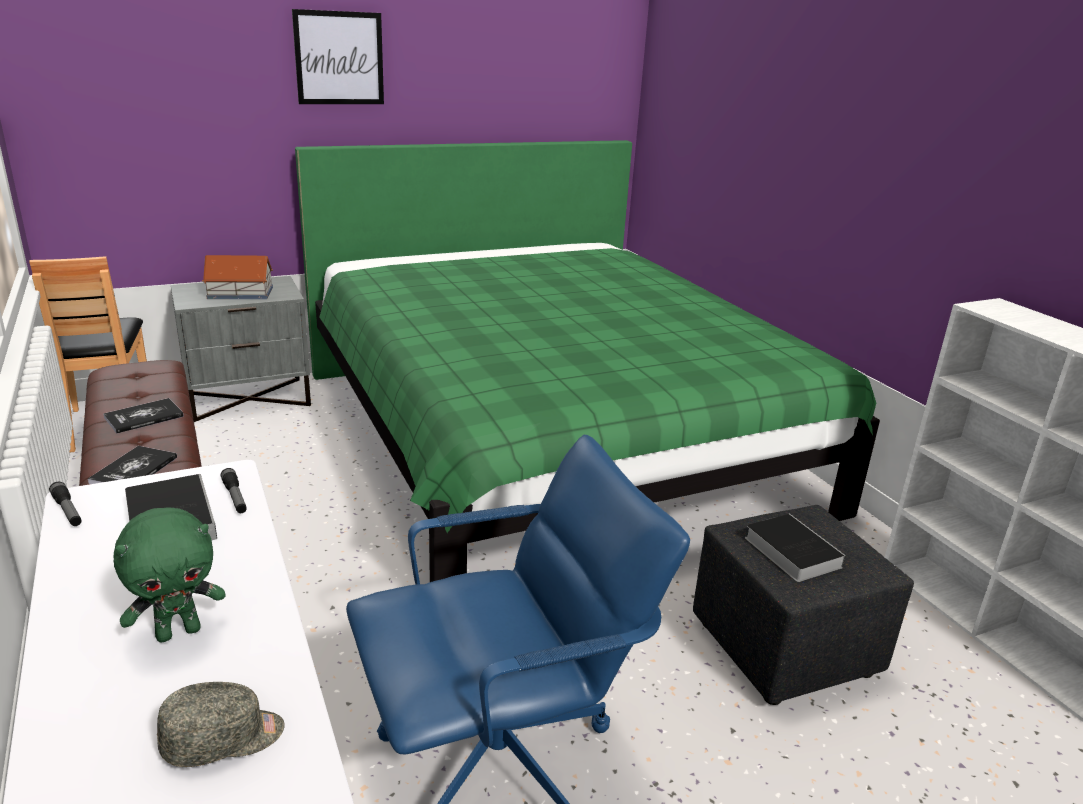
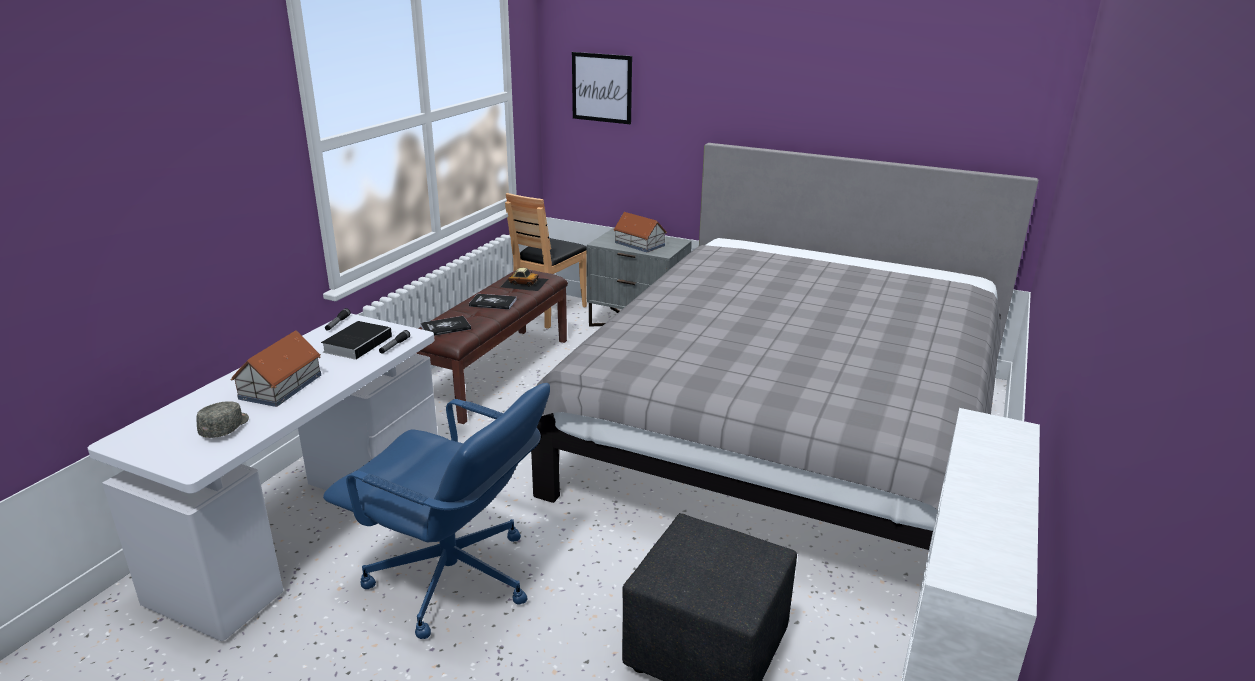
camera: 50 degrees right, 0 degrees up
green plush toy [113,508,226,643] -> toy house [230,330,321,407]
grey cap [157,682,284,767] -> grey cap turned 105 degrees counterclockwise [197,401,249,438]
picture [292,9,384,104] -> picture moved to [572,52,632,124]
green bed [295,140,880,582] -> grey bed [531,143,1038,550]
book [745,514,846,582] -> none
none -> toy car [501,268,548,291]

